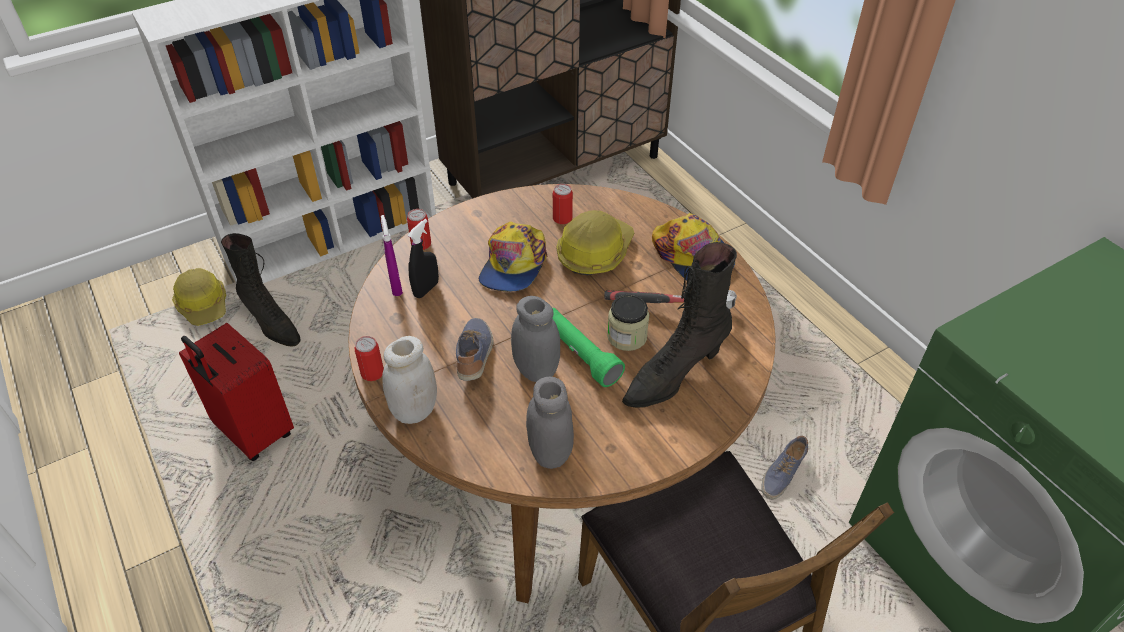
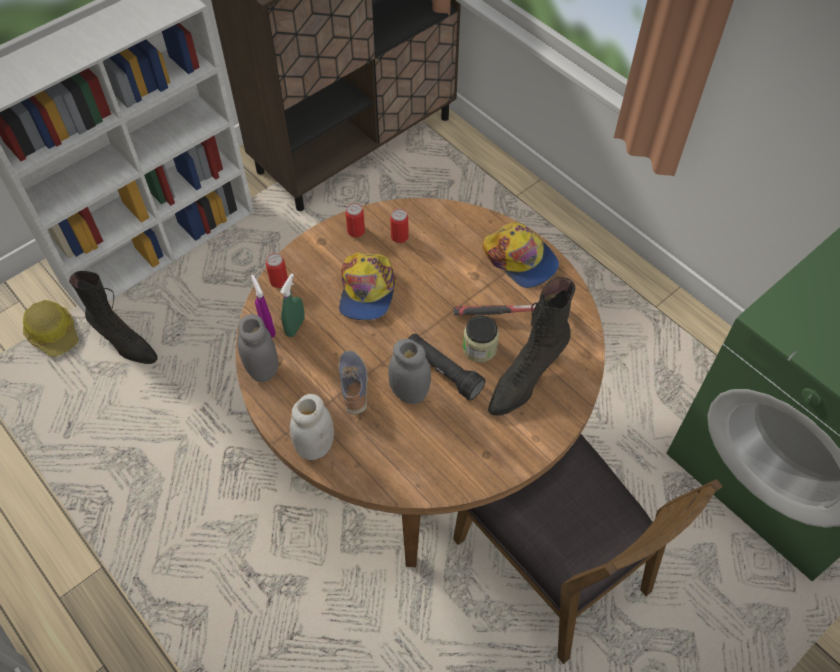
camera: 10 degrees left, 10 degrees up
red suitcase [179,323,294,461] -> none
can [354,336,384,381] -> can moved to [346,203,365,237]
black spray bottle [408,219,439,298] -> green spray bottle [280,273,305,337]
grey jar [526,377,574,469] -> grey jar moved to [237,314,279,382]
green flashlight [552,308,625,387] -> black flashlight [408,334,486,400]
hard hat [557,210,634,275] -> none
shoe [761,436,808,499] -> none

